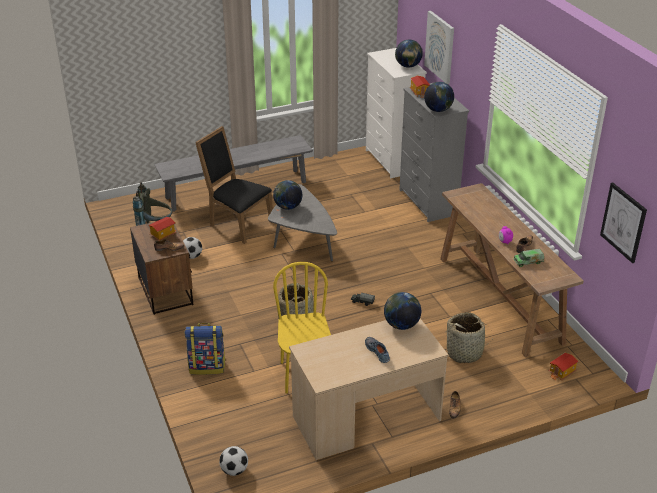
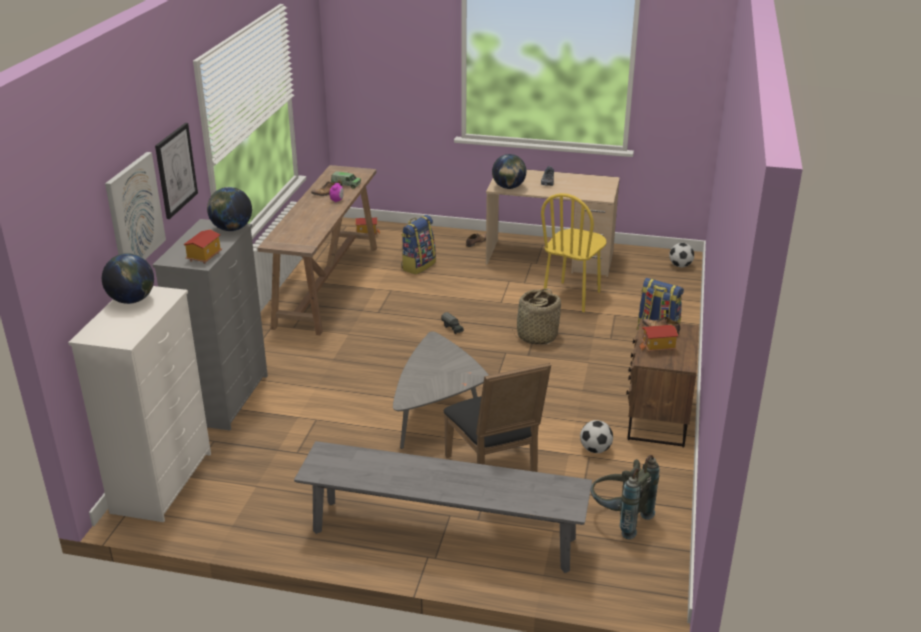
camera: 145 degrees left, 5 degrees down
globe [273,180,302,210] -> none
basket [447,312,494,363] -> backpack [401,215,436,274]
picture [600,182,647,263] -> picture moved to [155,123,198,219]

